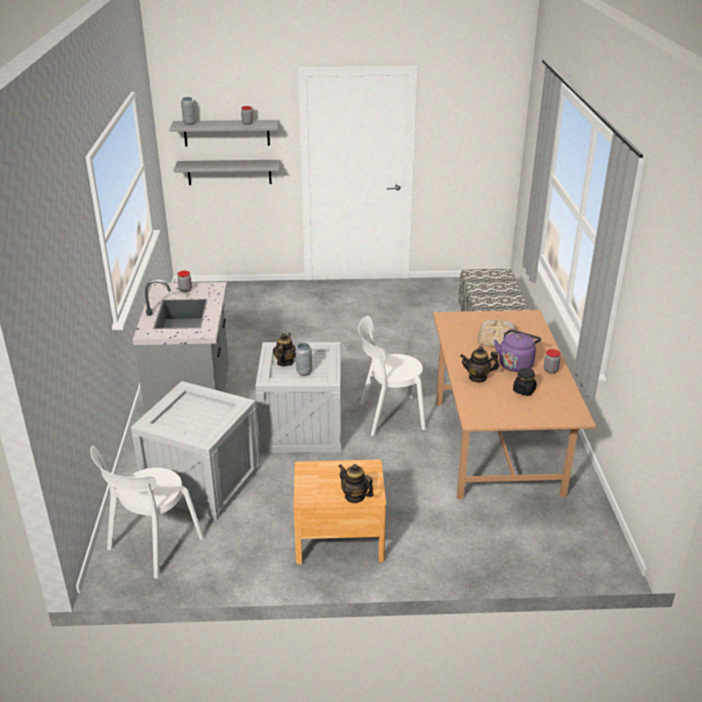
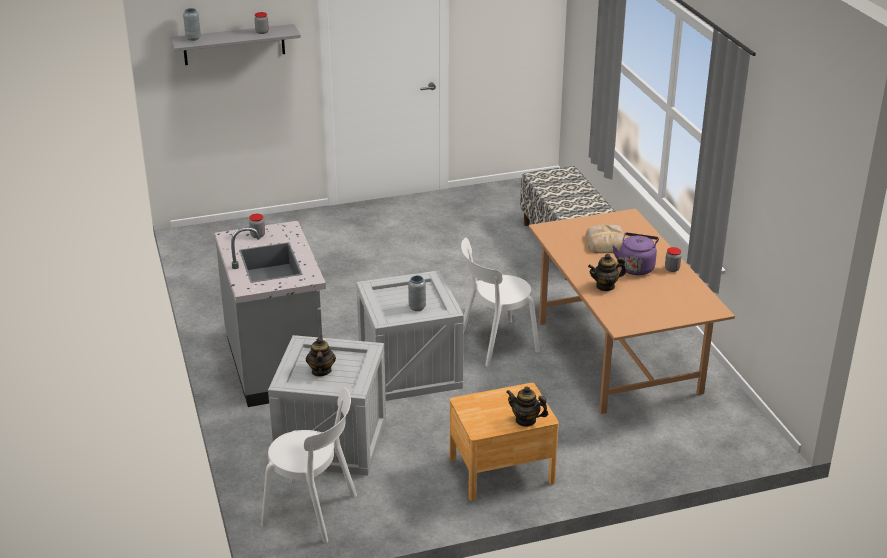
camera: 15 degrees left, 0 degrees up
white chair [90,446,204,579] -> white chair turned 90 degrees counterclockwise [261,387,357,543]
grey shelf [174,160,280,185] -> none
teapot [273,333,296,366] -> teapot moved to [306,336,336,377]
black jar [513,368,537,396] -> none

